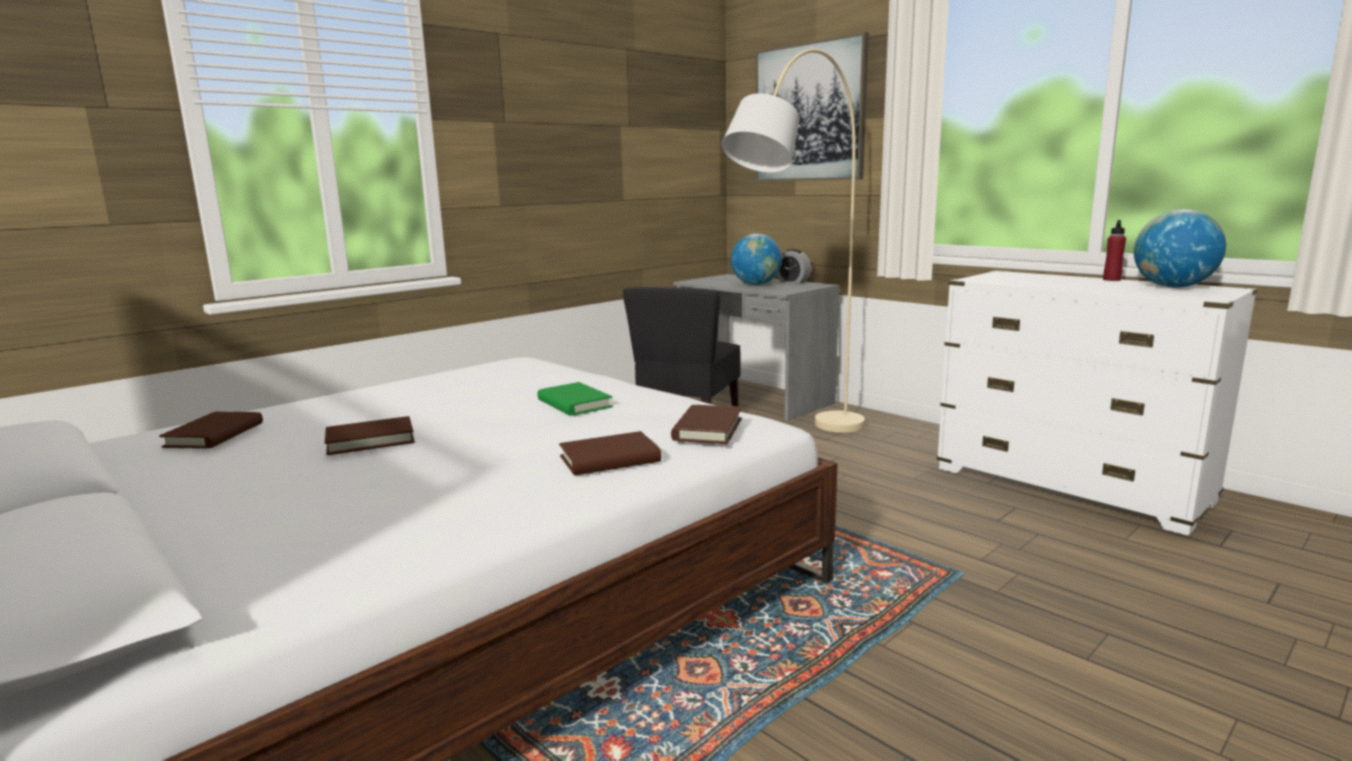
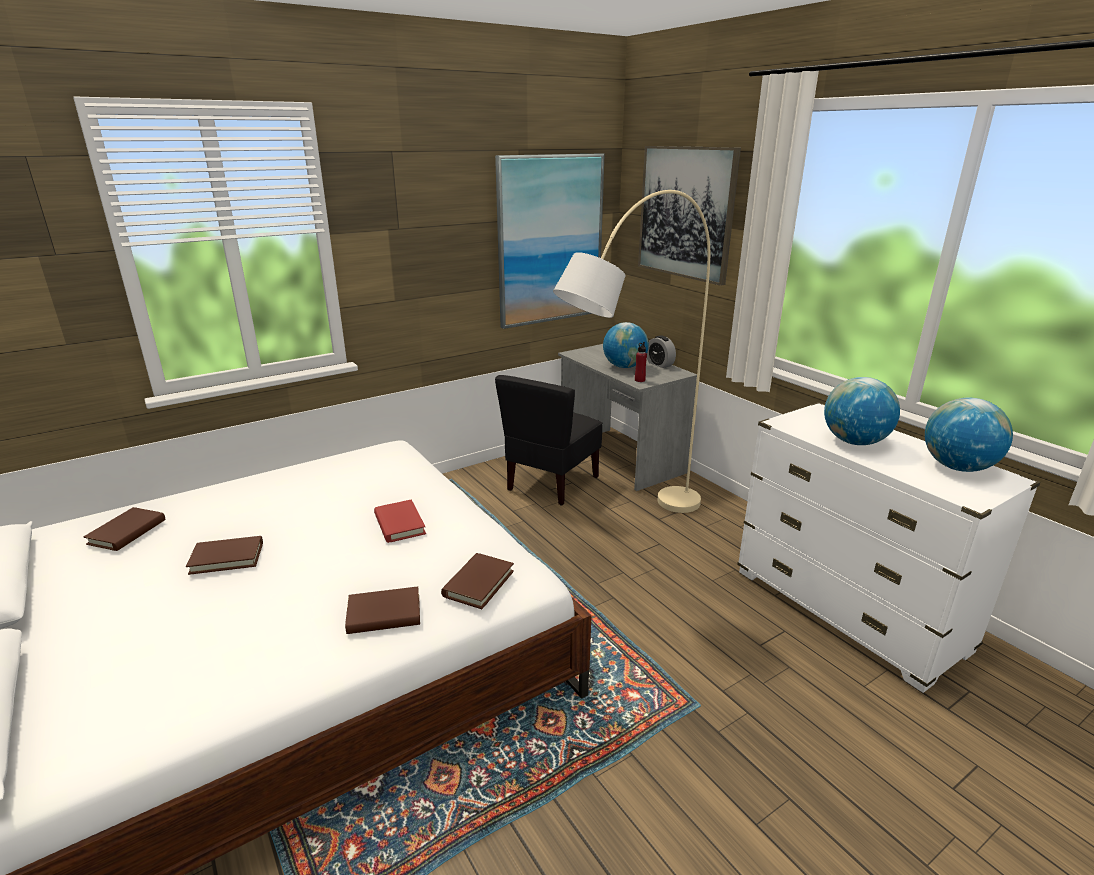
camera: 10 degrees right, 10 degrees up
green book [537,382,613,416] -> red book [374,500,426,543]
red bottle [1103,220,1126,281] -> red bottle moved to [635,342,647,382]
none -> picture [495,154,605,329]
none -> globe [824,377,900,445]

